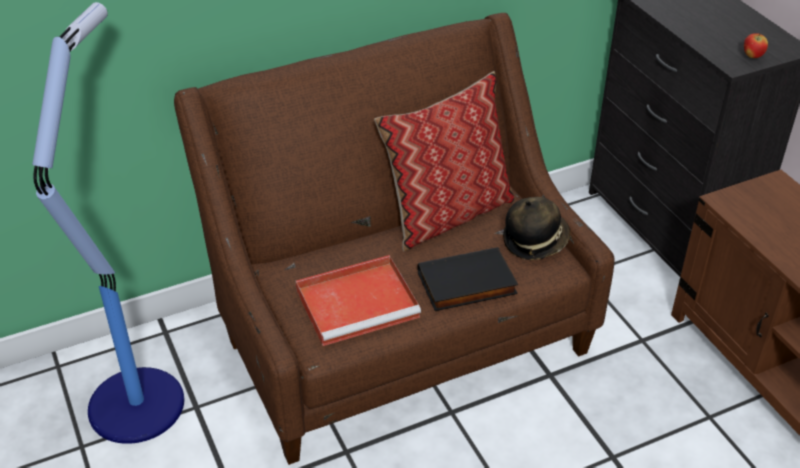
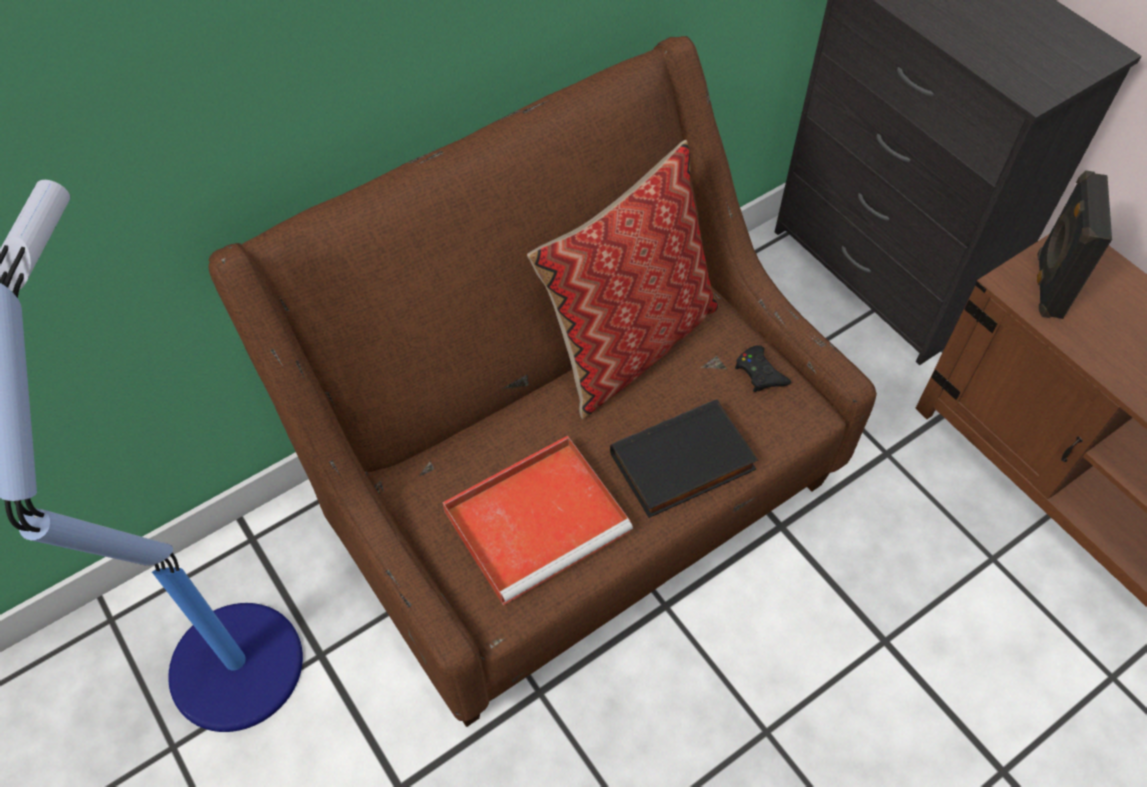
camera: 10 degrees left, 15 degrees up
hat [503,197,570,260] -> black game controller [735,345,791,392]
apple [744,33,768,58] -> none
none -> black speaker [1037,170,1112,319]

